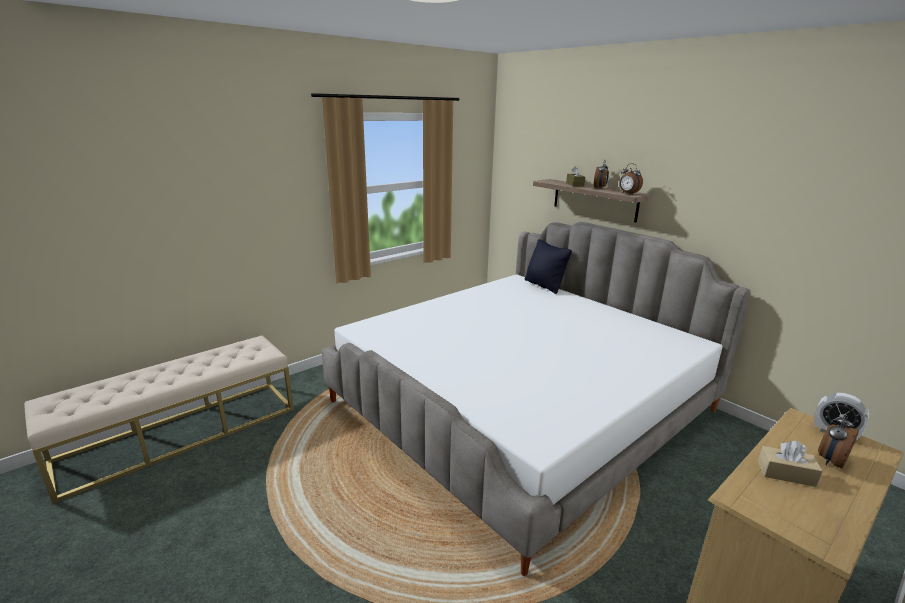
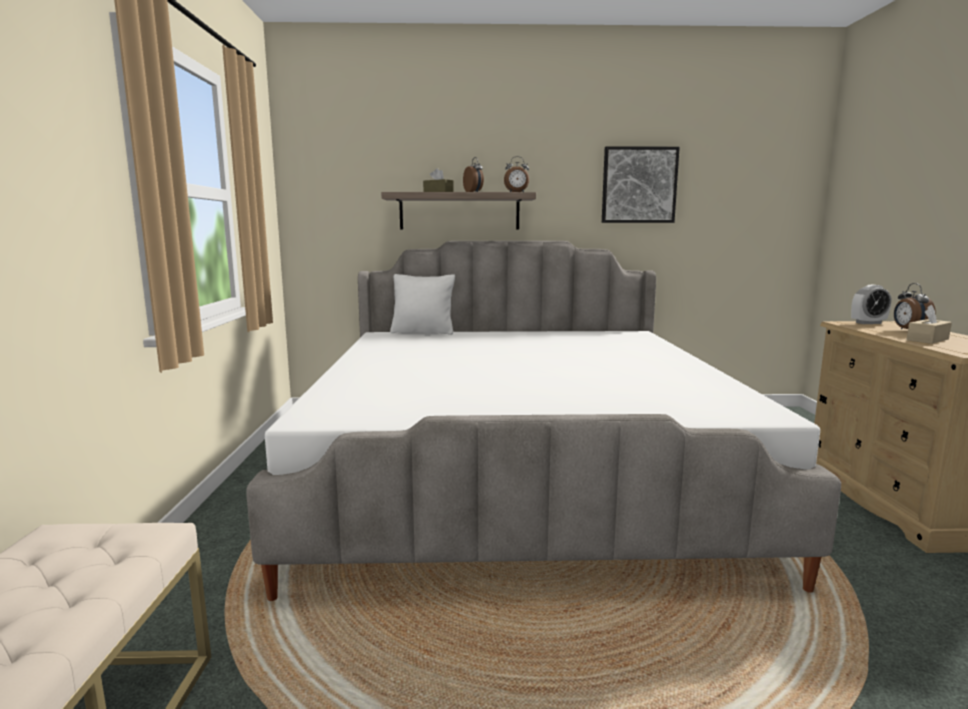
camera: 50 degrees left, 10 degrees down
black pillow [525,239,572,294] -> white pillow [390,274,455,335]
none -> picture [602,146,680,223]

